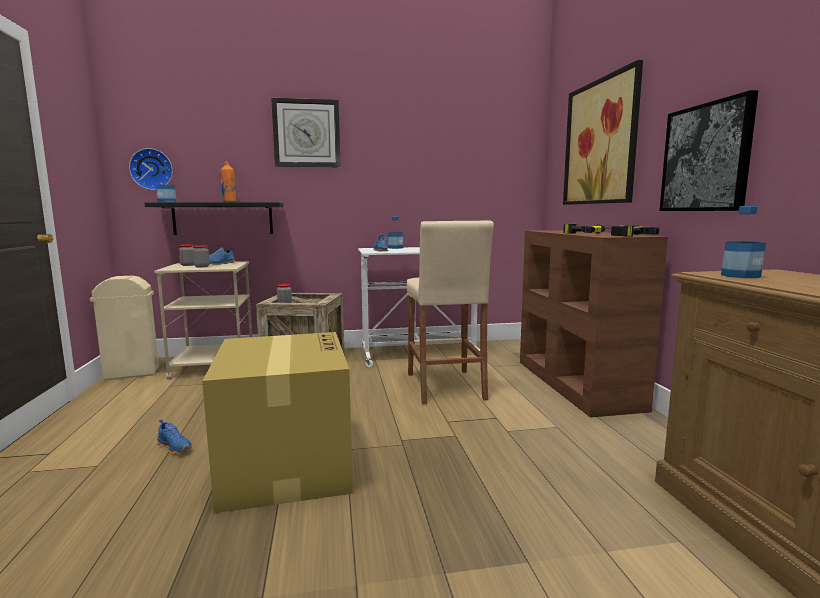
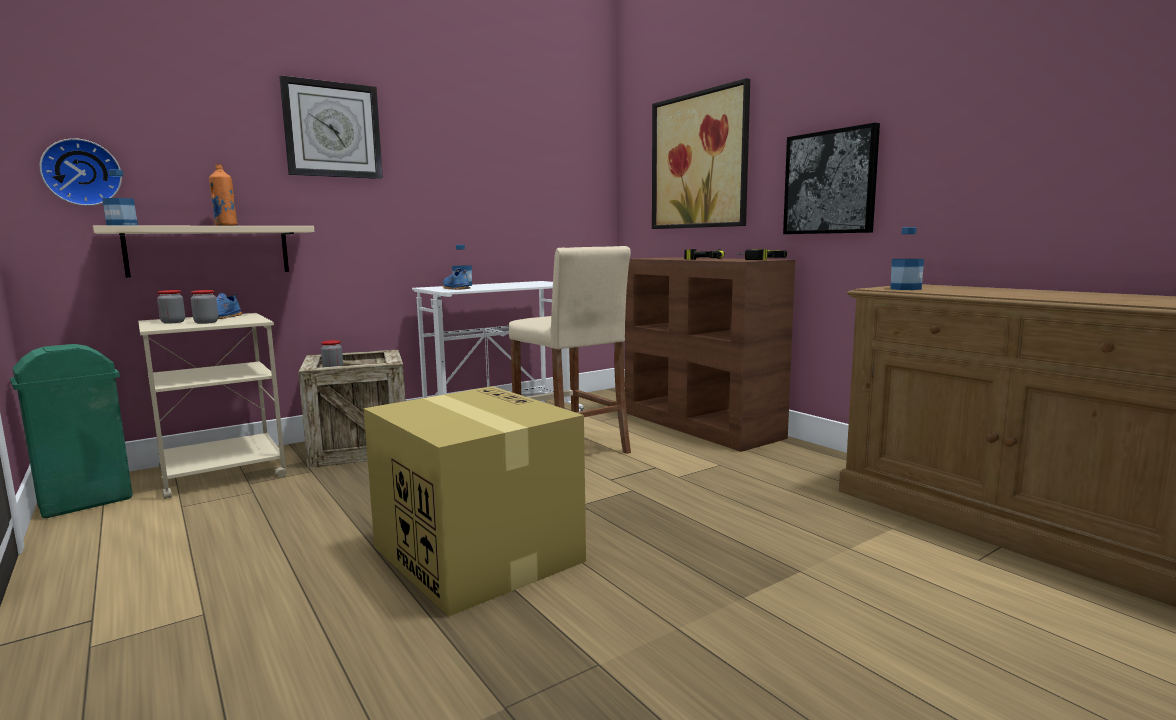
camera: 25 degrees left, 0 degrees up
beige trash can [90,276,159,380] -> green trash can [10,344,133,518]
black shelf [144,202,283,235] -> beige shelf [93,225,314,277]
blue shoe [157,419,192,454] -> none

